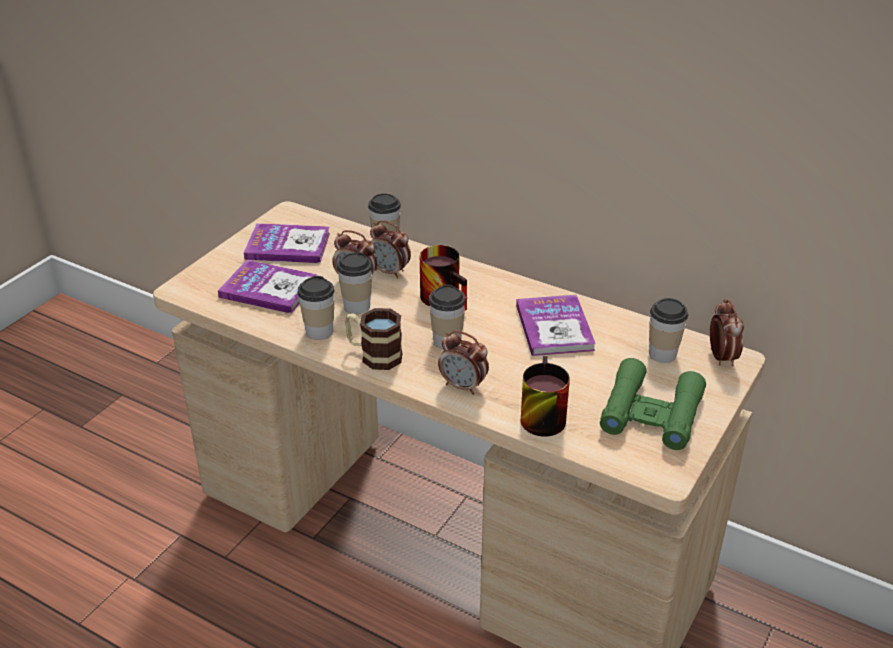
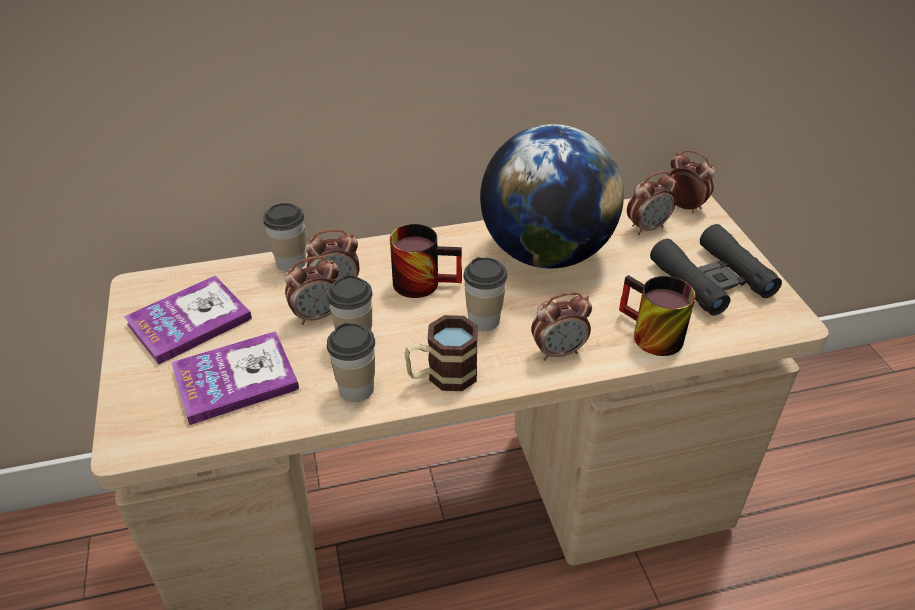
camera: 45 degrees left, 5 degrees up
book [516,295,596,356] -> globe [480,124,624,268]
green binoculars [600,358,706,450] -> black binoculars [650,224,782,316]
cup [649,298,688,363] -> alarm clock [627,171,677,235]

